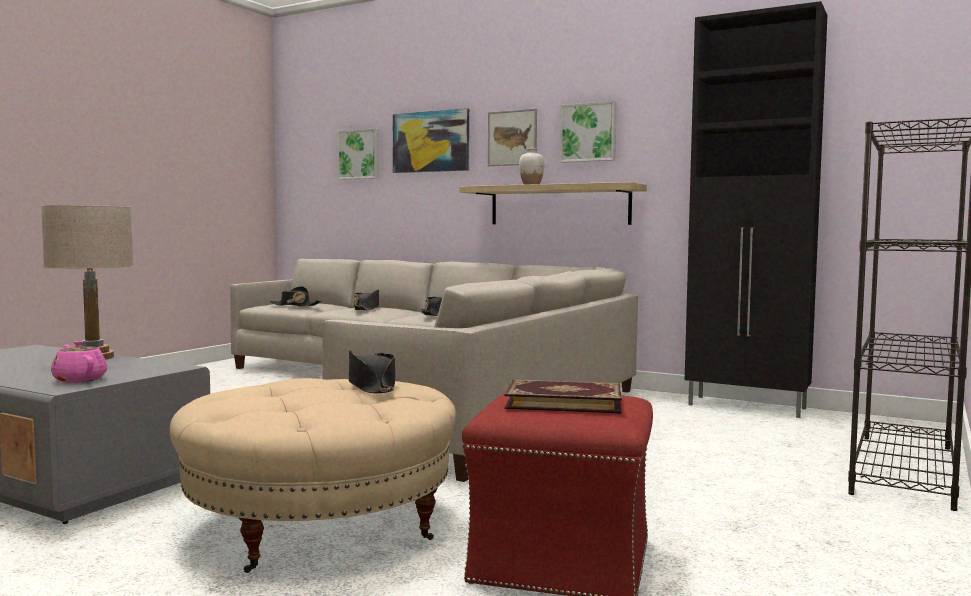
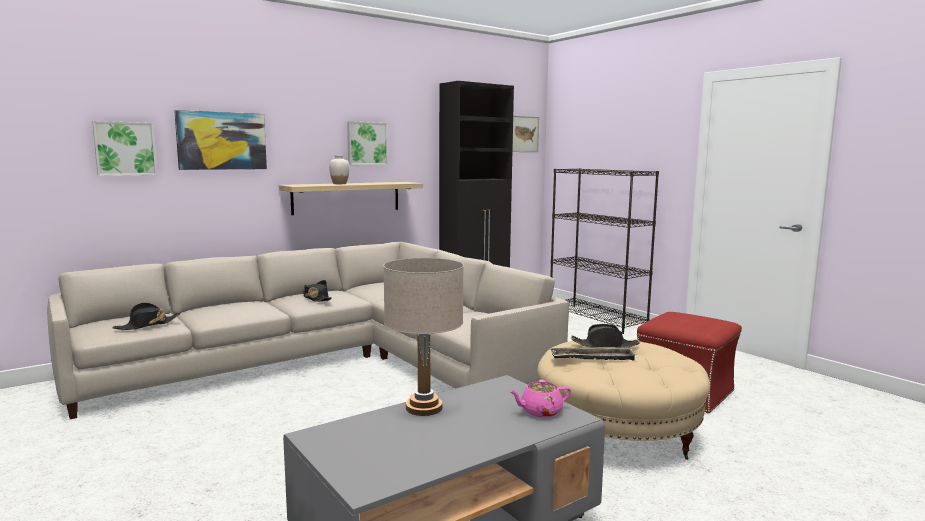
camera: 65 degrees left, 5 degrees up
black hat [353,290,379,310] -> none
picture [488,109,537,166] -> picture moved to [512,116,539,152]
book [505,380,622,414] -> none
none -> tray [550,347,637,361]

